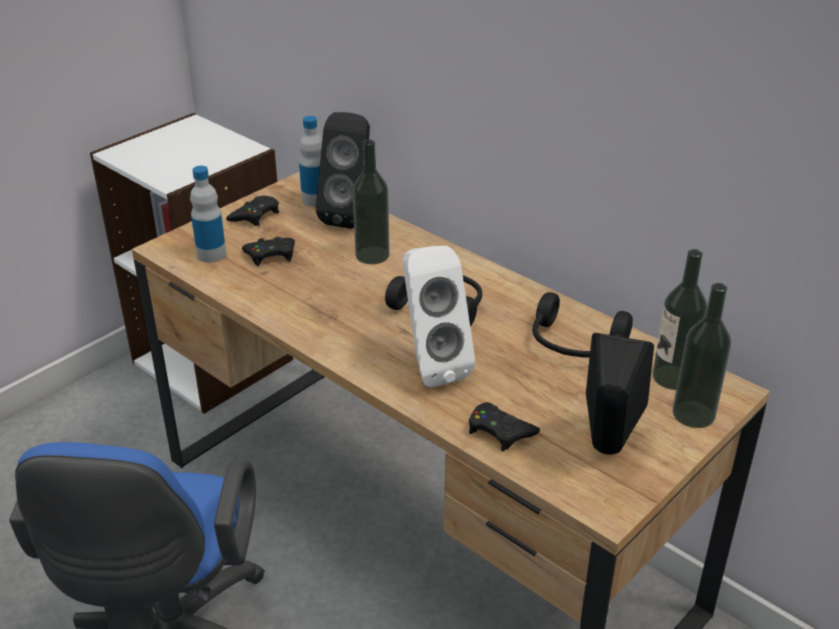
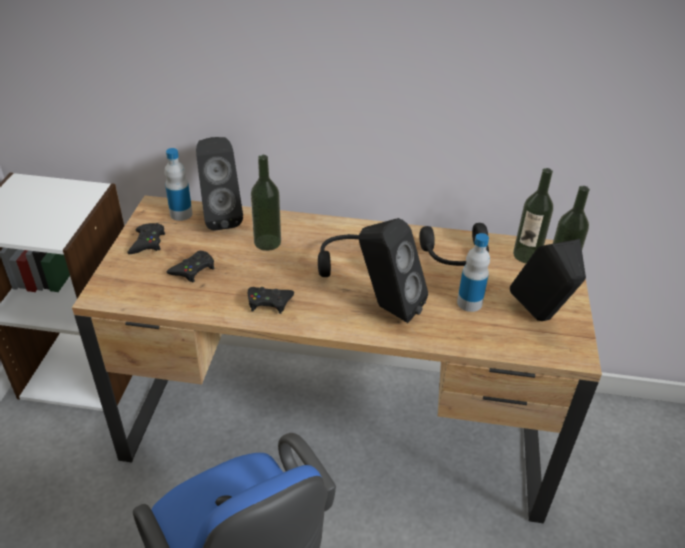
camera: 35 degrees left, 5 degrees up
bottle [190,166,226,263] -> bottle moved to [457,233,490,312]
white speaker [402,246,475,387] -> black speaker [359,218,428,323]
black game controller [469,402,540,451] -> black game controller moved to [248,287,294,314]

